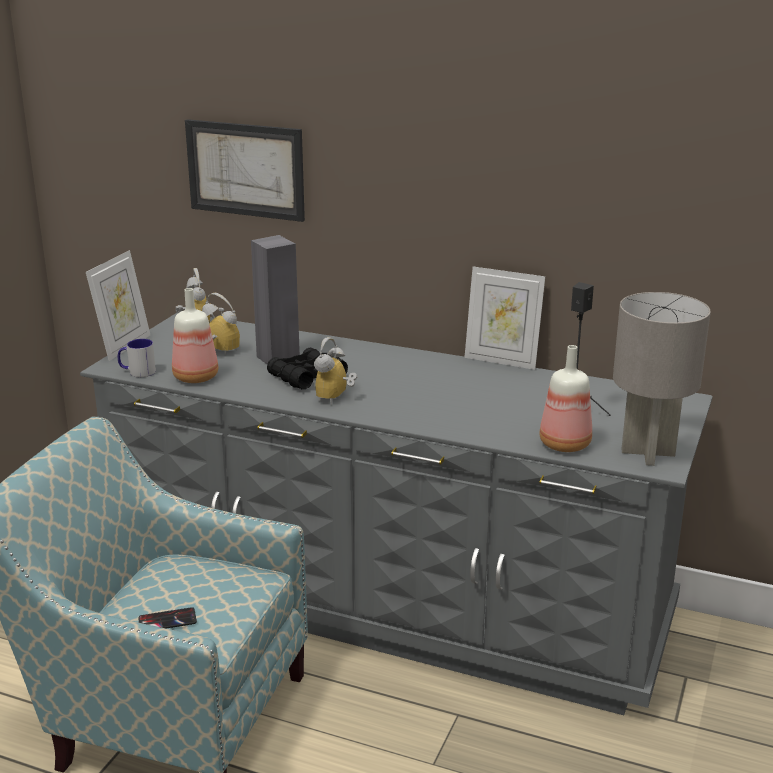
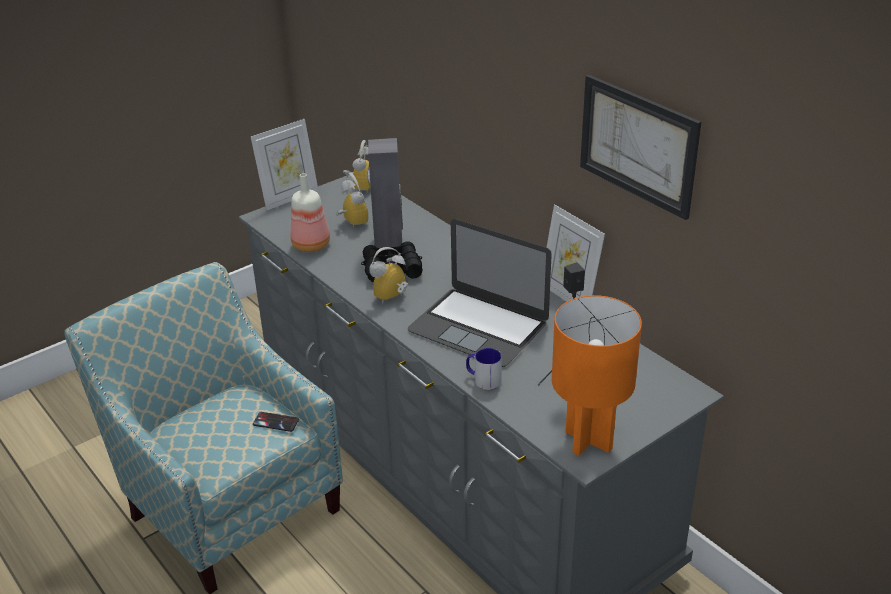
camera: 30 degrees right, 10 degrees up
mug [118,339,156,377] -> mug moved to [466,348,502,390]
phone [138,607,197,629] -> phone moved to [253,412,299,432]
picture [185,119,305,222] -> picture moved to [580,75,701,220]
bottle [540,345,592,452] -> none
grey table lamp [613,292,711,466] -> orange table lamp [552,295,642,456]
none -> laptop [408,219,552,367]

